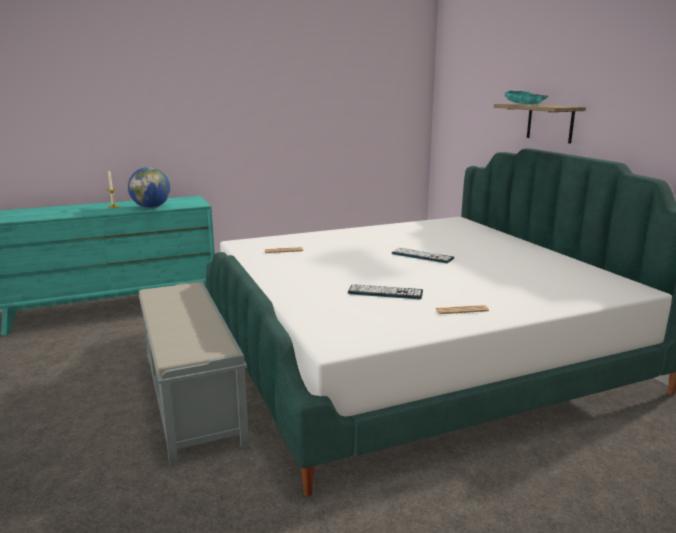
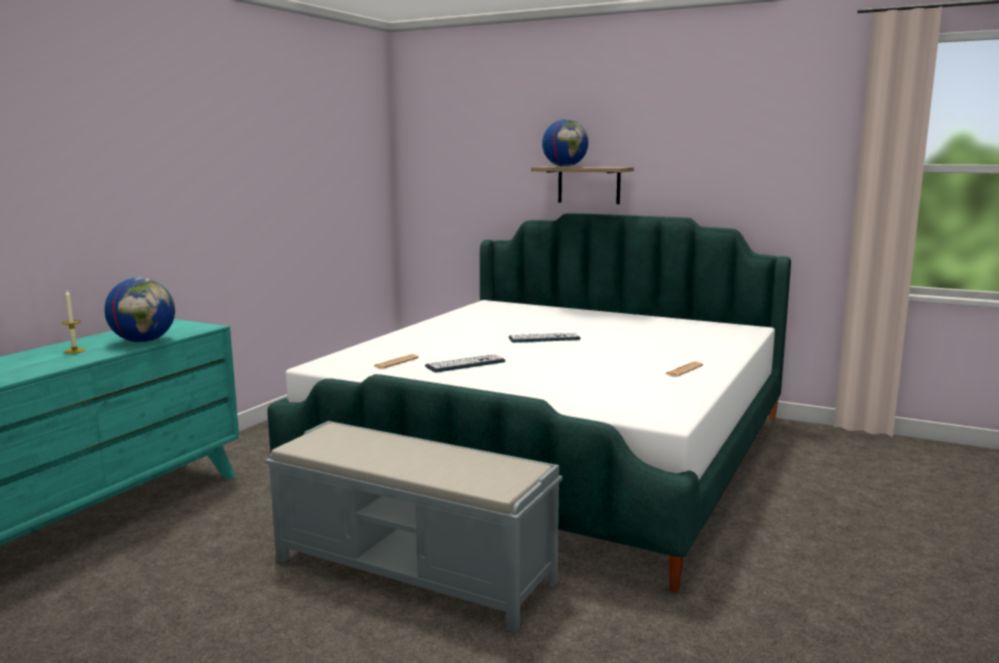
camera: 40 degrees left, 5 degrees down
keyboard [348,284,423,299] -> keyboard moved to [425,355,506,373]
turquoise bowl [505,91,549,105] -> globe [542,119,588,167]

